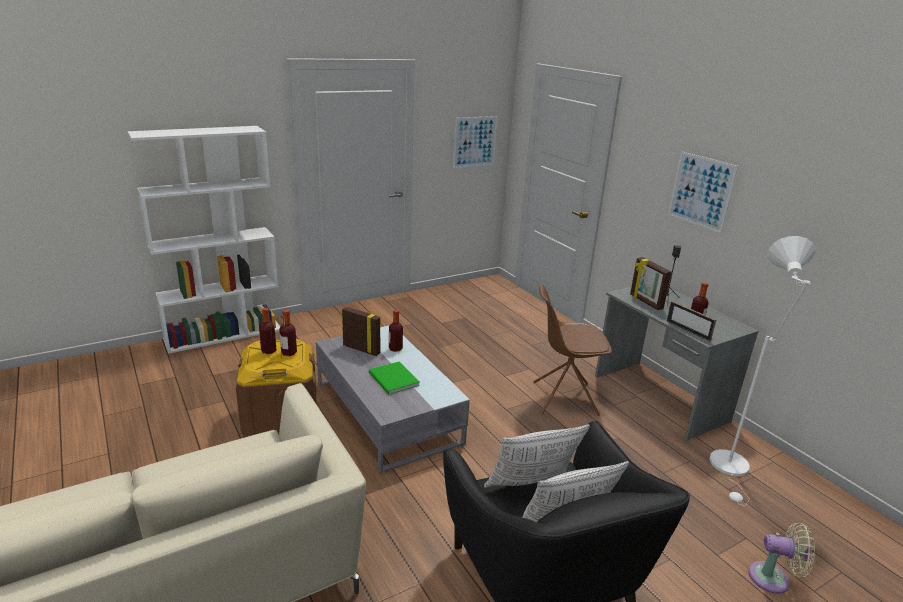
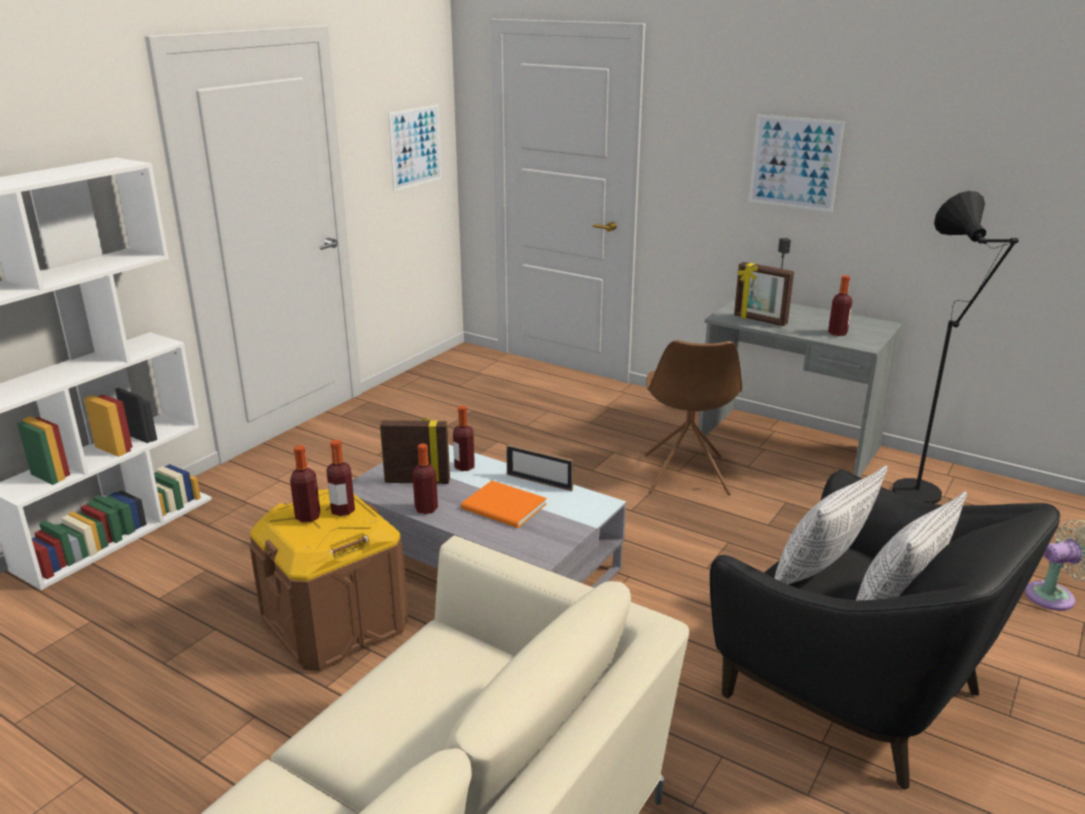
camera: 25 degrees left, 0 degrees up
green book [369,361,420,395] -> orange book [461,481,547,528]
brown chair [533,284,612,416] -> brown chair turned 60 degrees counterclockwise [645,340,742,496]
picture frame [666,301,716,342] -> picture frame moved to [506,444,574,491]
white floor lamp [709,236,816,506] -> black floor lamp [892,191,1019,504]
none -> bottle [412,443,438,514]

